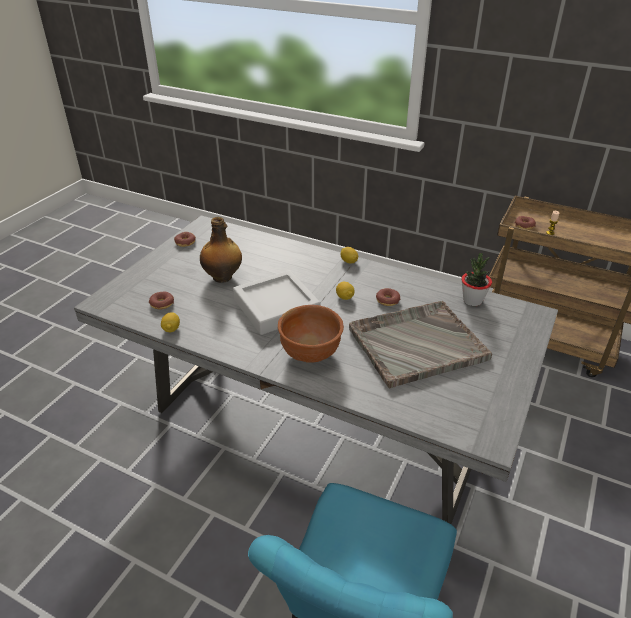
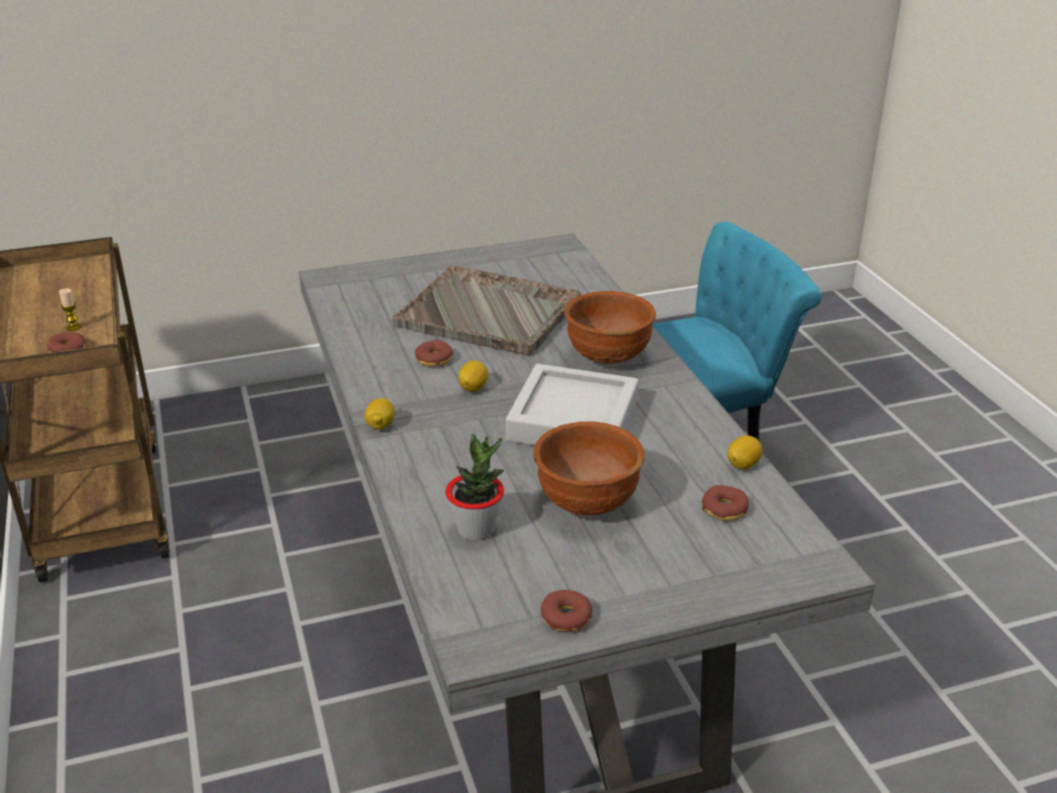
camera: 135 degrees left, 5 degrees down
bottle [200,217,242,283] -> brown bowl [533,422,645,516]
potted plant [461,253,492,306] -> potted plant moved to [445,434,504,541]

